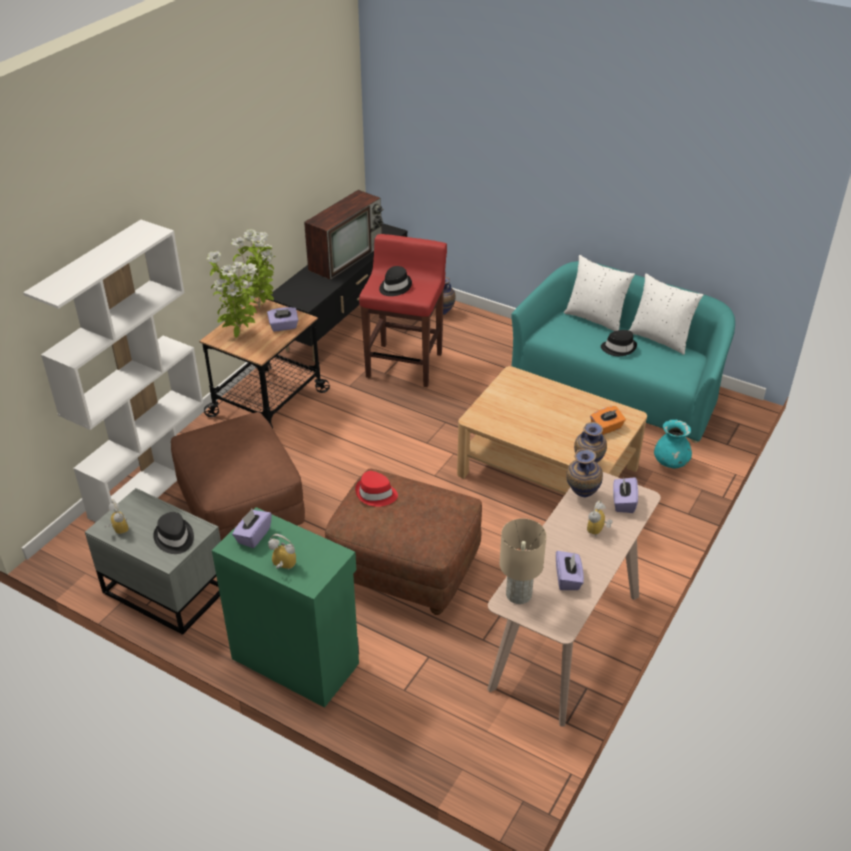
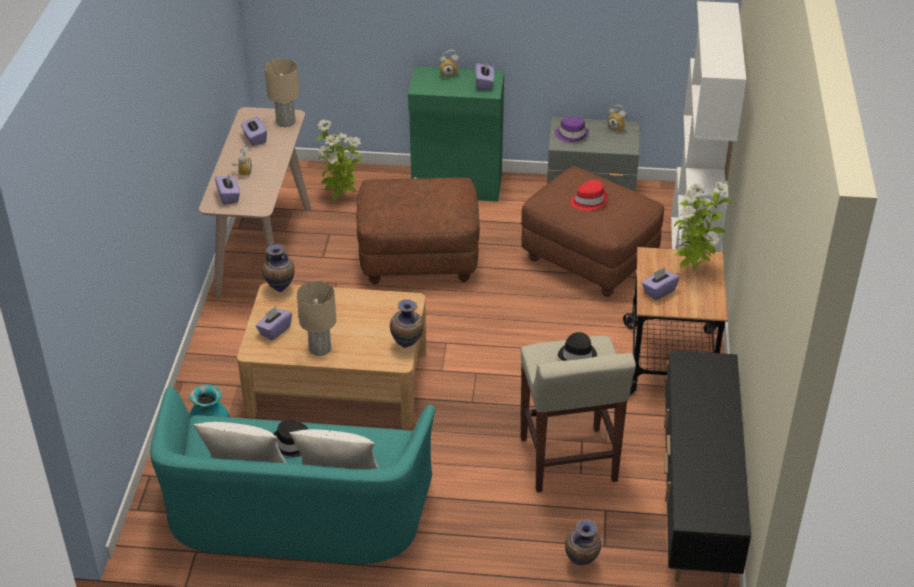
camera: 155 degrees right, 0 degrees up
black hat [153,512,194,554] -> purple hat [555,117,589,142]
potted plant [231,229,275,309] -> potted plant moved to [317,119,361,201]
television [304,190,384,280] -> none
red hat [355,471,398,507] -> red hat moved to [570,180,608,211]
red stool [359,234,447,387] -> beige stool [521,336,636,493]
vase [567,449,603,498] -> vase moved to [390,299,423,348]
orange tissue box [590,406,626,435] -> purple tissue box [256,306,292,340]
none -> beige table lamp [297,281,336,356]

